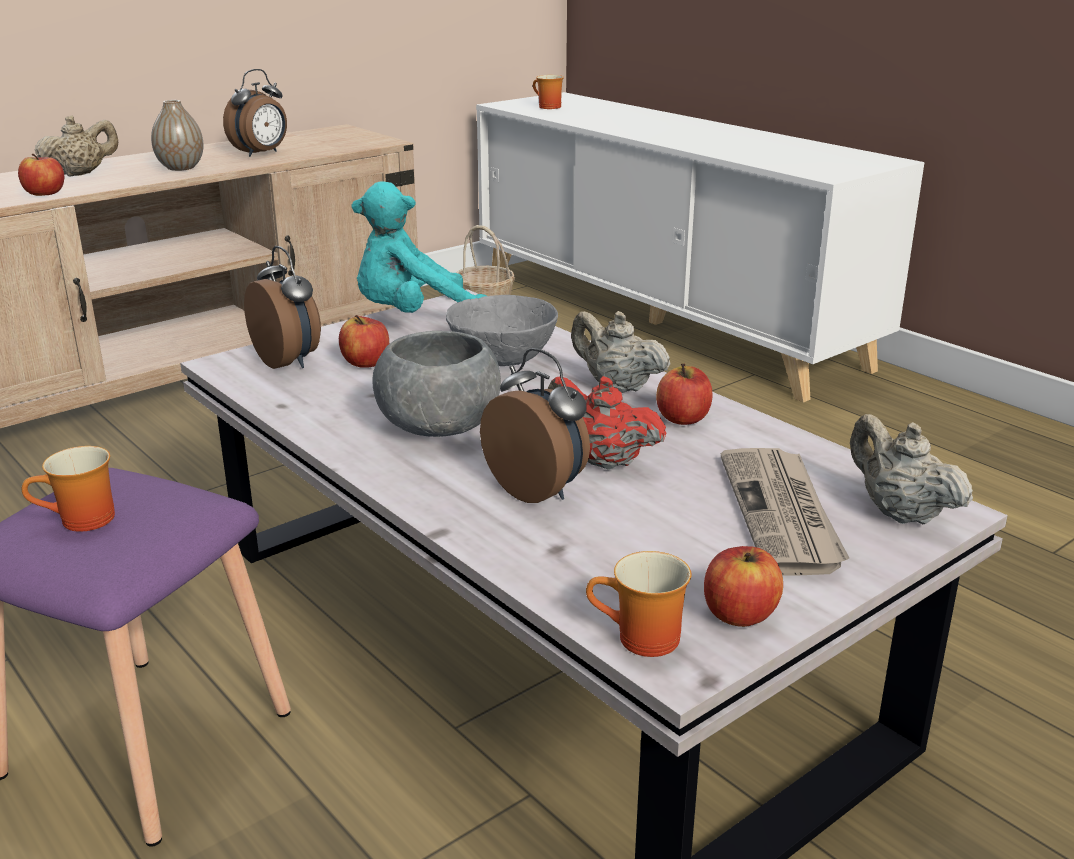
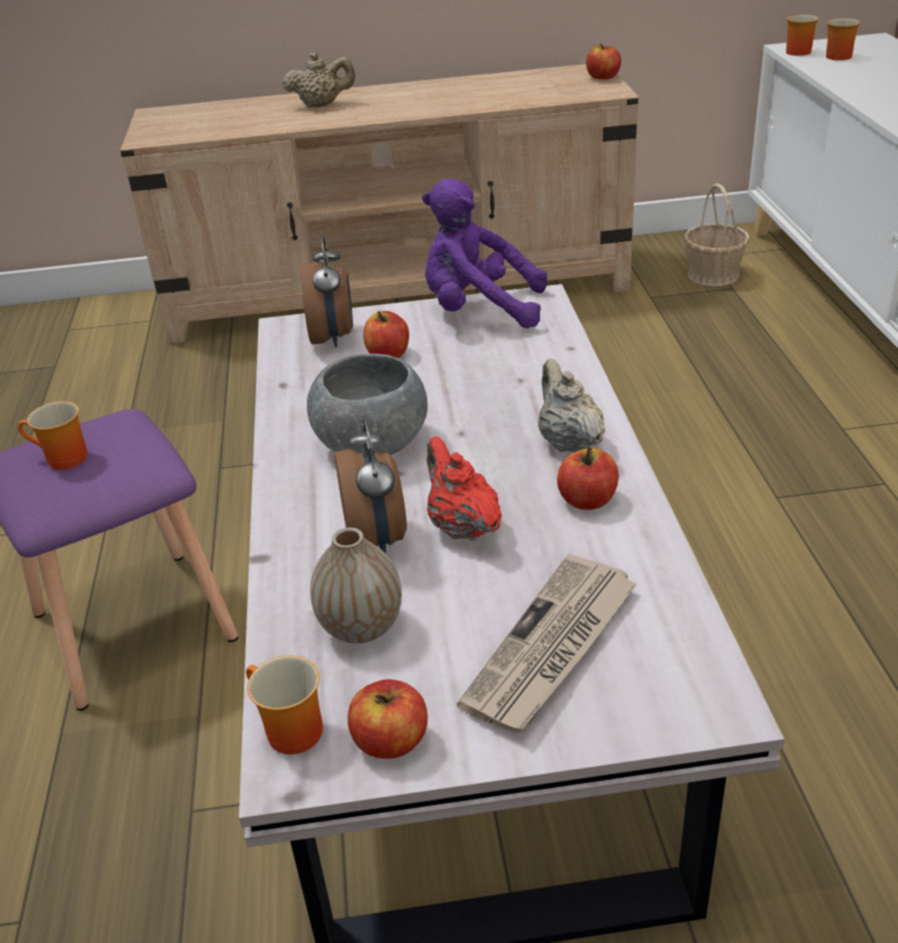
camera: 35 degrees right, 10 degrees up
apple [18,154,64,196] -> apple moved to [586,44,621,80]
vase [151,100,204,171] -> vase moved to [310,527,402,644]
alarm clock [223,69,287,157] -> none
turquoise plush toy [352,181,487,313] -> purple plush toy [422,179,547,328]
grey bowl [446,295,558,366] -> none
beige teapot [850,414,973,524] -> none
none -> mug [786,15,819,56]

